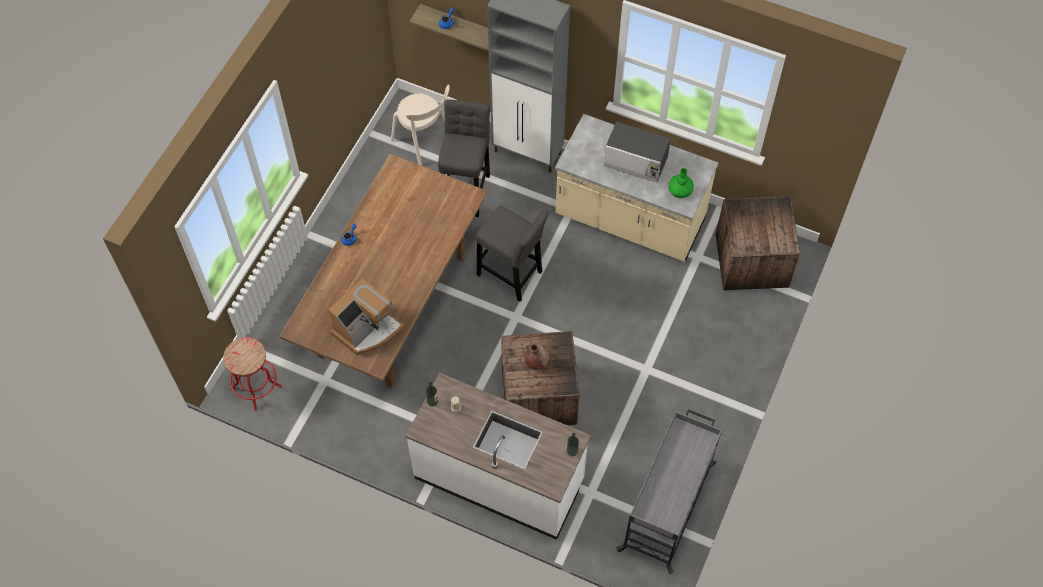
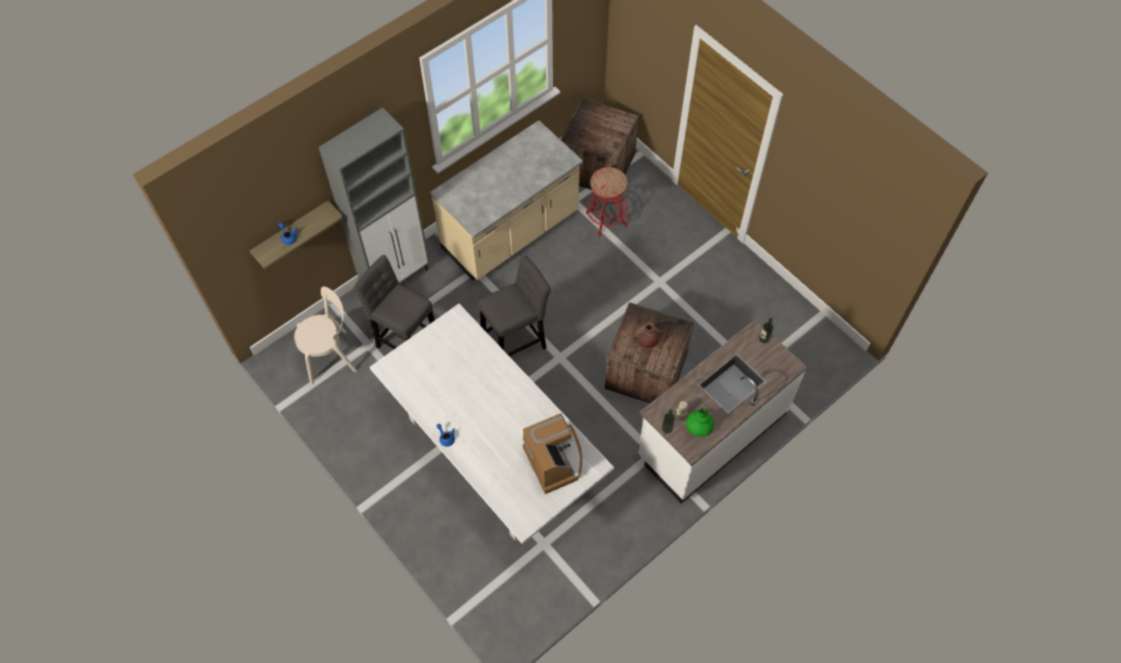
camera: 65 degrees left, 0 degrees up
red stool [223,337,282,410] -> red stool moved to [586,167,628,236]
brown dining table [280,154,487,388] -> white dining table [370,304,614,544]
microwave [604,121,671,183] -> none
grey cart [616,409,722,574] -> none
green vase [668,168,694,198] -> green vase moved to [686,408,714,437]

